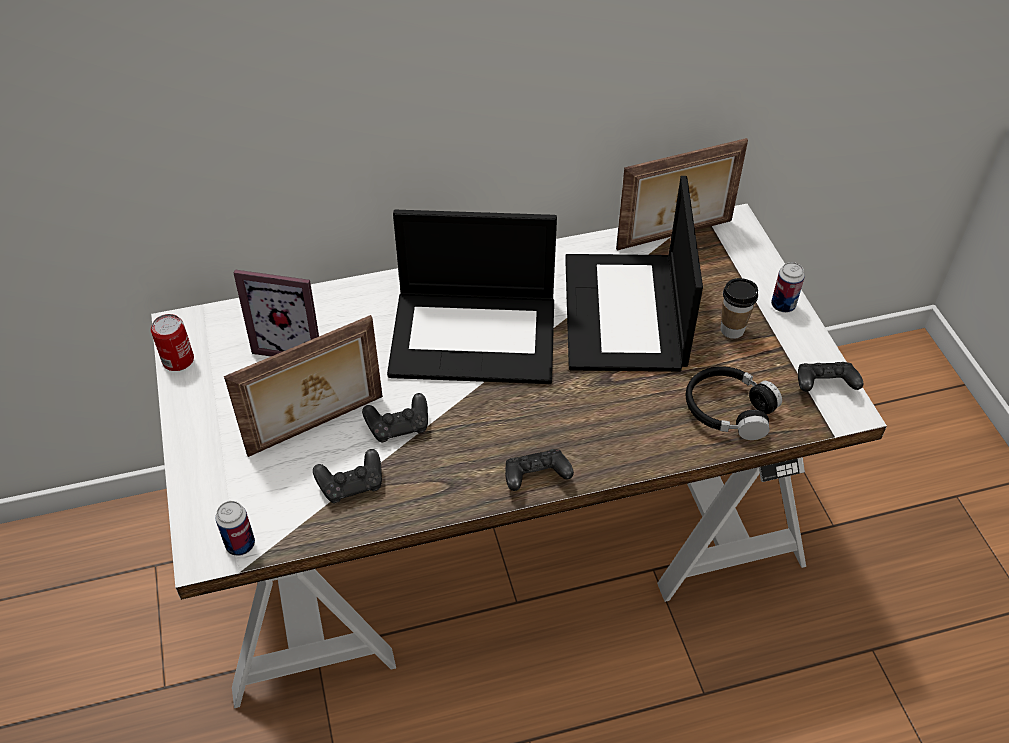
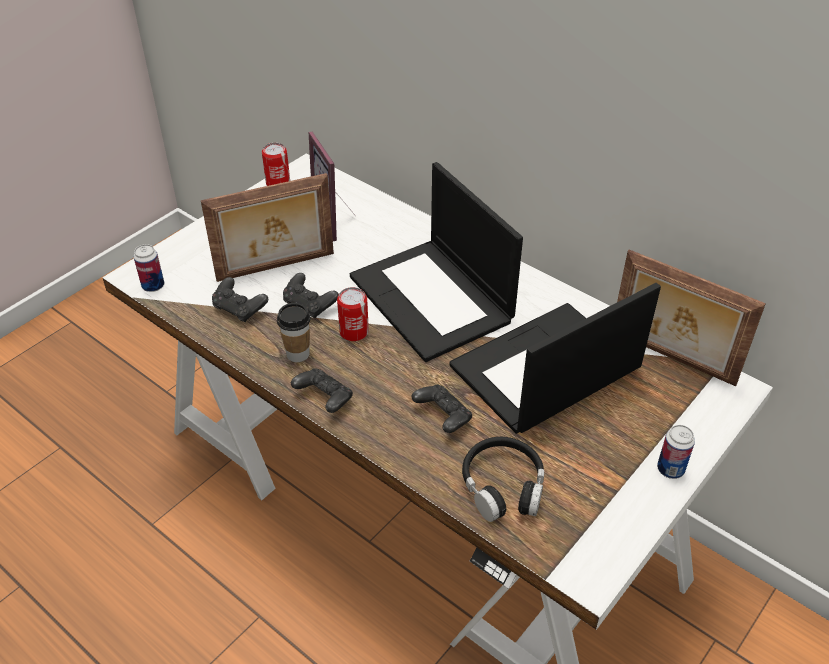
camera: 55 degrees right, 5 degrees down
picture frame [224,315,383,457] -> picture frame turned 45 degrees counterclockwise [201,173,334,282]
cup [721,278,758,339] -> cup moved to [277,303,311,362]
black game controller [798,362,863,392] -> black game controller moved to [412,385,472,433]
none -> can [337,287,369,341]

